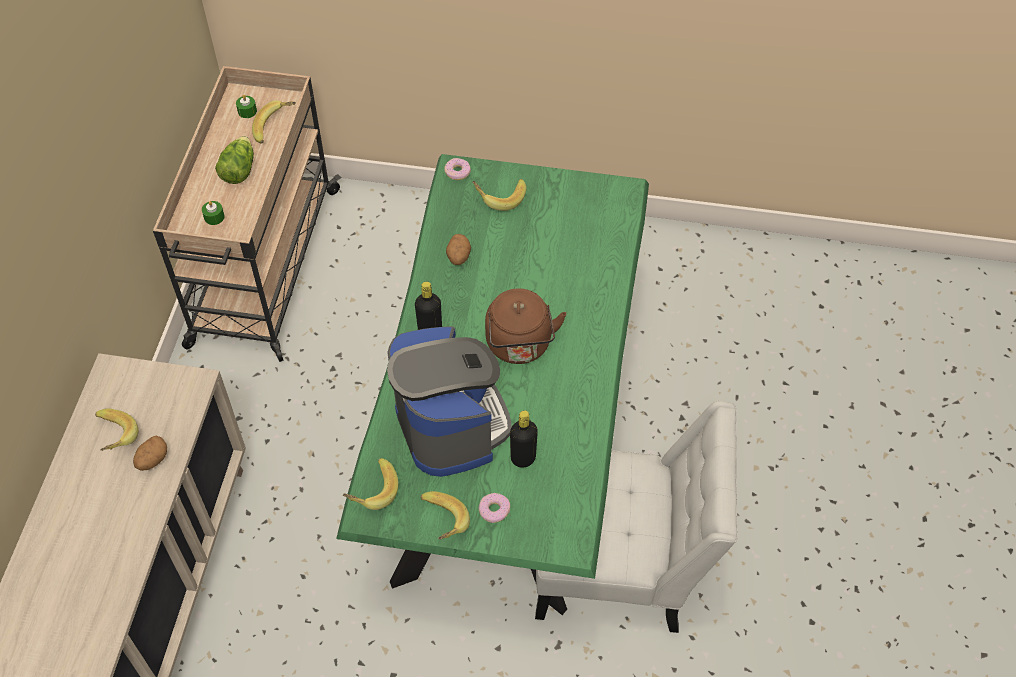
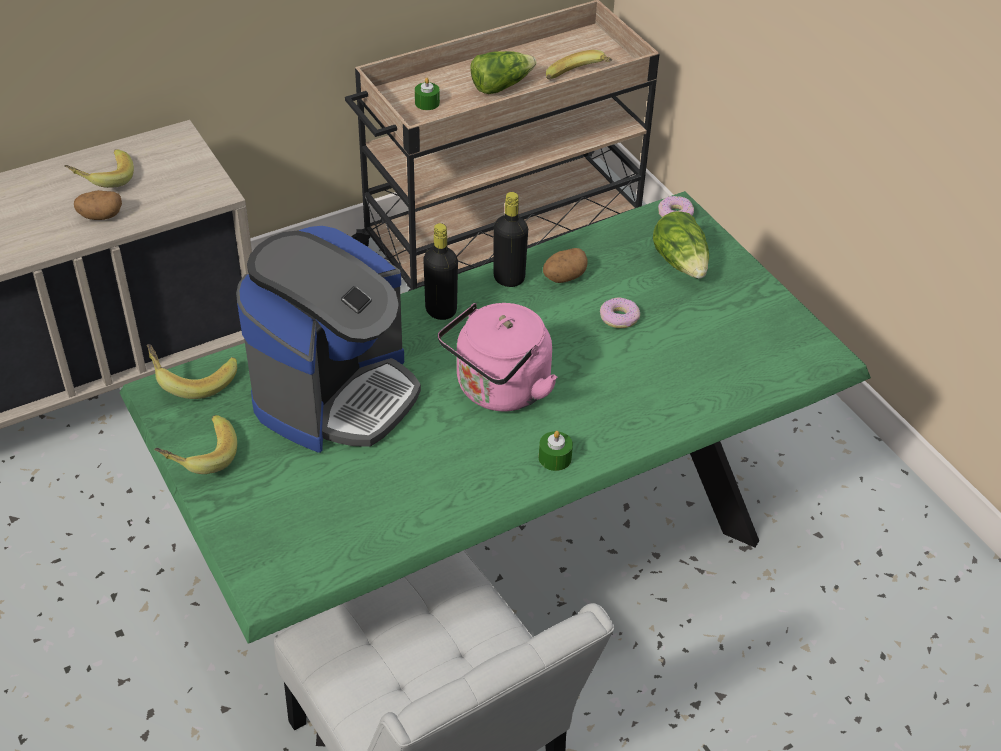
camera: 50 degrees right, 10 degrees down
green candle [236,95,257,118] -> green candle moved to [539,431,573,471]
banana [472,179,526,211] -> lettuce [653,211,709,279]
donut [479,493,510,523] -> donut moved to [600,297,640,328]
brown kettle [485,289,566,364] -> pink kettle [438,303,558,411]
black bottle [510,411,538,467] -> black bottle moved to [493,192,528,287]

